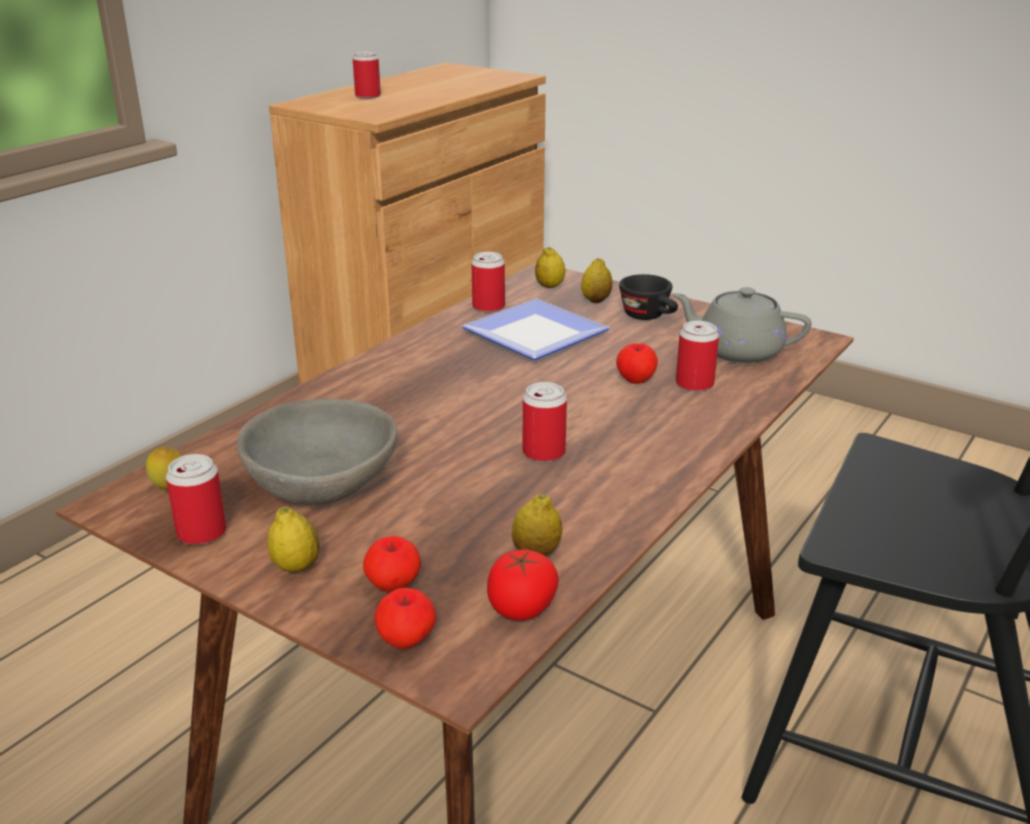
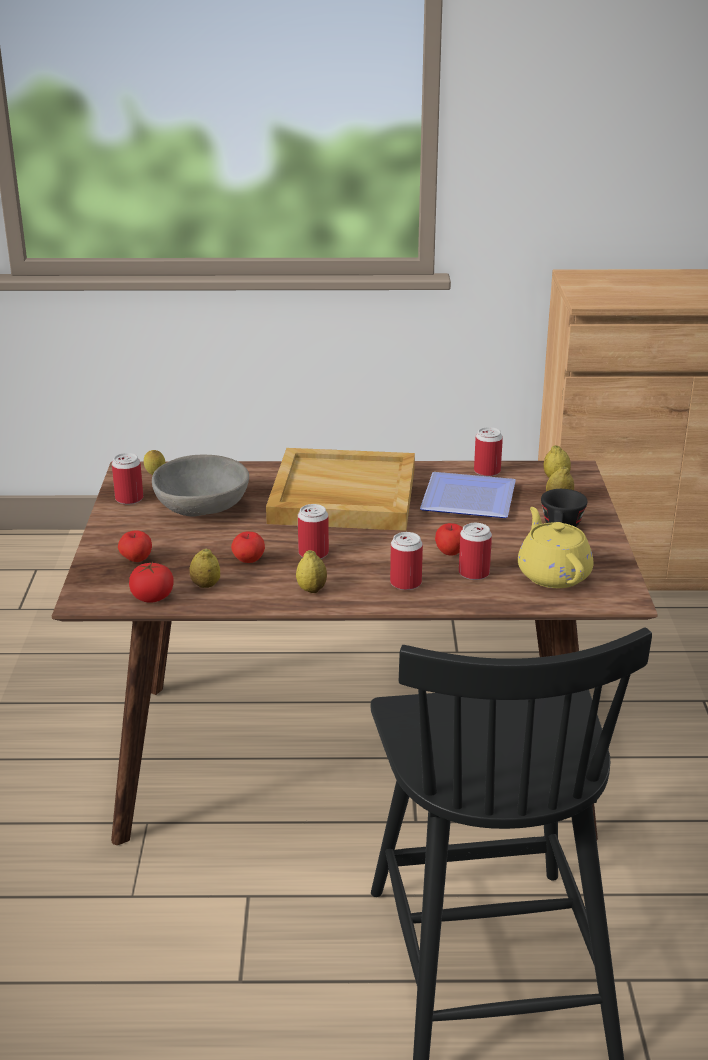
camera: 55 degrees right, 0 degrees up
lemon [267,507,319,572] -> lemon moved to [296,550,327,593]
can [353,51,381,99] -> can moved to [390,532,423,590]
apple [374,588,436,649] -> apple moved to [231,531,265,563]
grey teapot [672,287,812,364] -> yellow teapot [518,507,594,588]
none -> beige tray [266,448,415,531]

